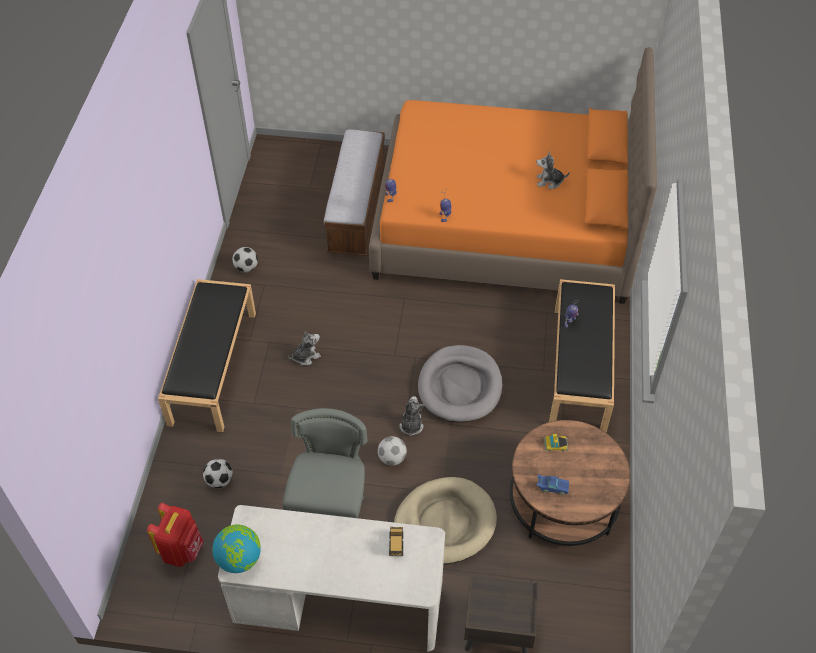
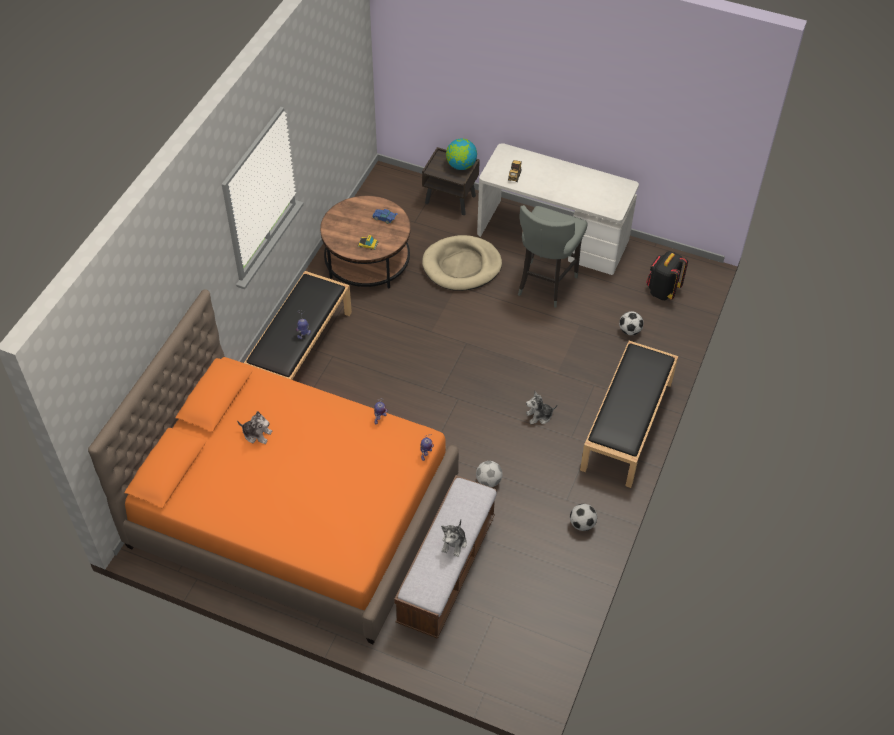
camera: 165 degrees left, 0 degrees up
red backpack [147,503,204,567] -> black backpack [646,251,688,300]
globe [212,524,261,573] -> globe moved to [446,138,477,170]
football [378,436,407,466] -> football moved to [476,461,502,487]
plush toy [400,396,424,437] -> plush toy moved to [441,520,467,557]
grey dog bed [418,345,502,422] -> none

